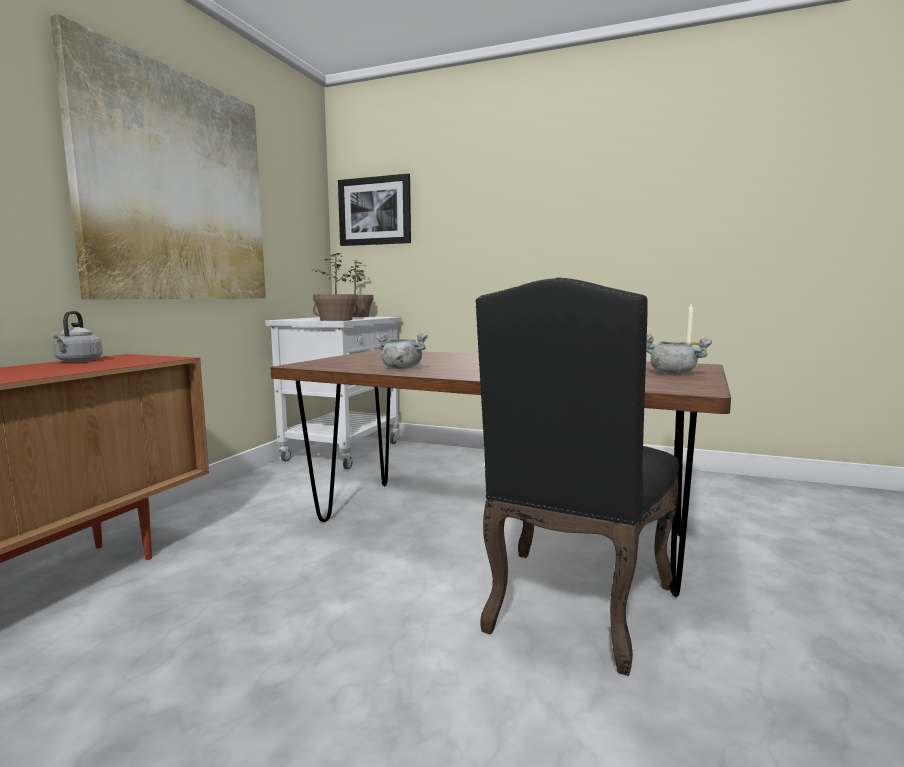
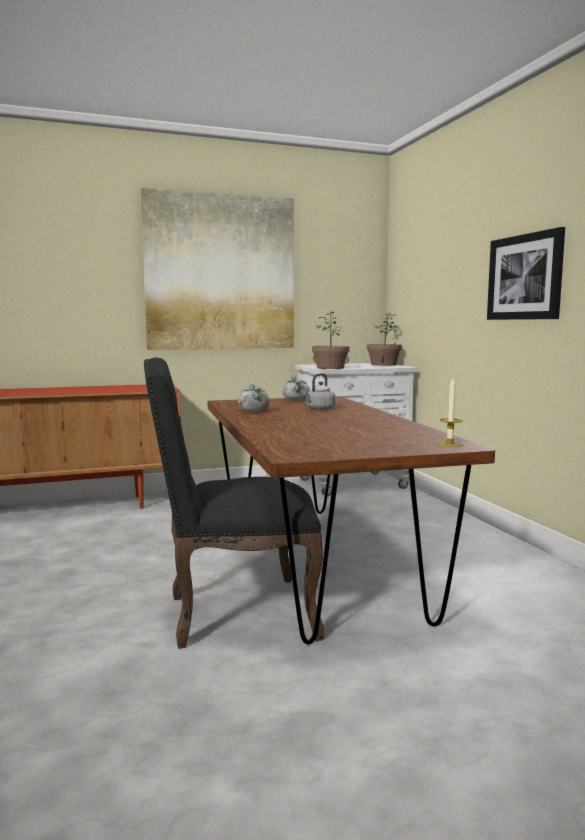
camera: 50 degrees right, 0 degrees up
grey kettle [53,311,103,362] -> grey kettle moved to [304,373,335,410]
picture [338,174,411,246] -> picture moved to [487,227,565,320]
grey cooking pot [646,334,712,374] -> grey cooking pot moved to [282,375,310,401]

